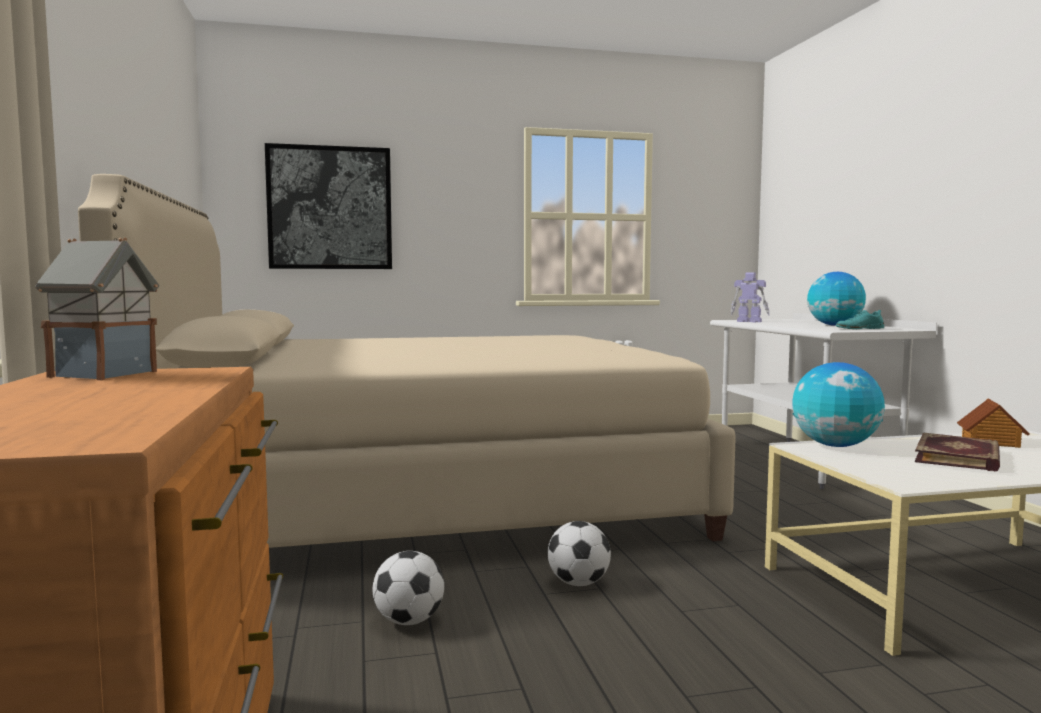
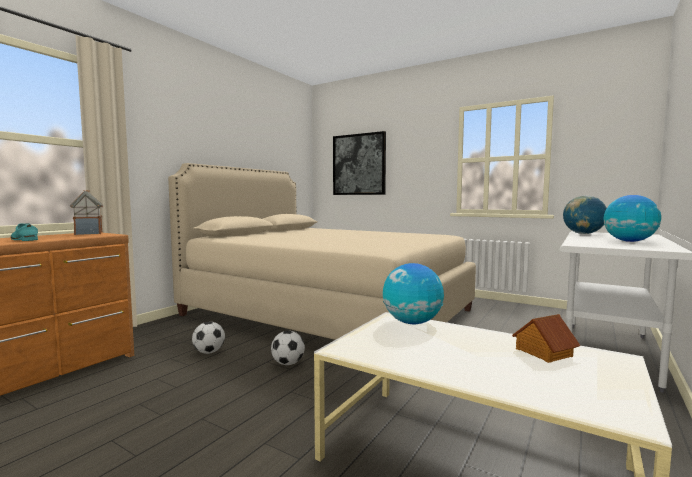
camera: 45 degrees right, 0 degrees up
toy robot [731,273,769,322] -> globe [563,196,607,234]
turquoise shoe [836,310,884,329] -> turquoise shoe moved to [11,223,38,241]
book [915,432,1000,471] -> none

